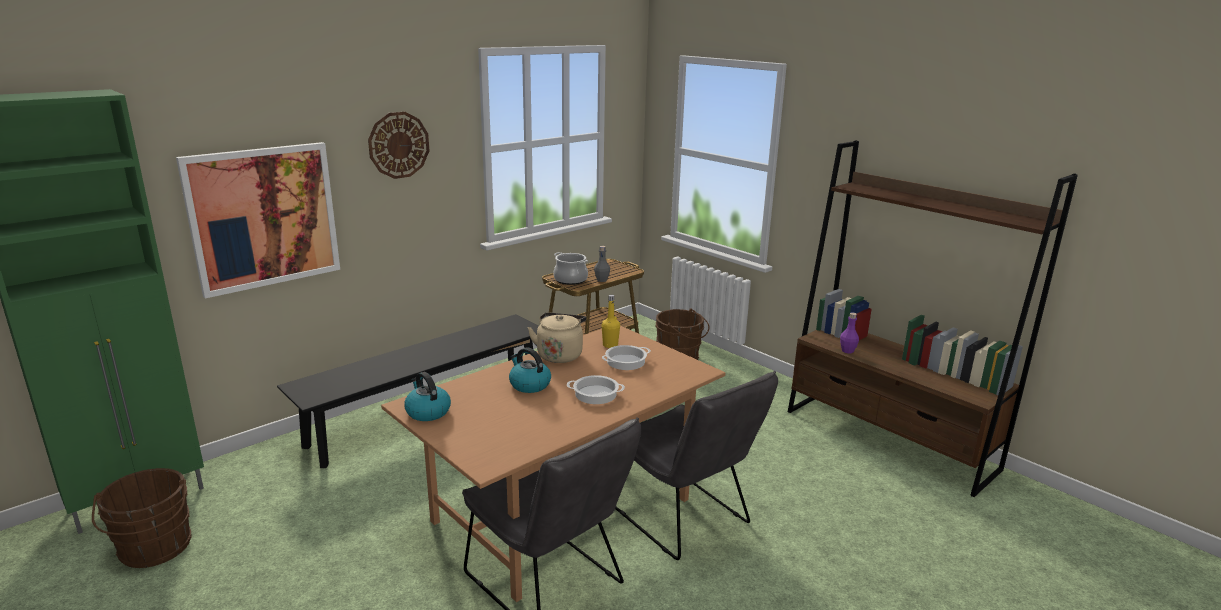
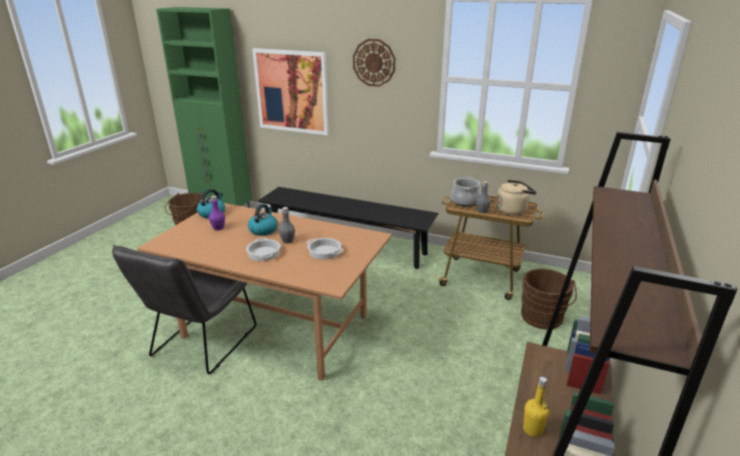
camera: 65 degrees right, 5 degrees up
beige kettle [528,312,586,363] -> beige kettle moved to [496,180,537,215]
yellow bottle [602,295,620,348] -> yellow bottle moved to [523,377,549,437]
grey chair [615,371,778,560] -> none
purple bottle [840,313,859,353] -> purple bottle moved to [209,196,225,231]
none -> grey bottle [279,207,295,244]

